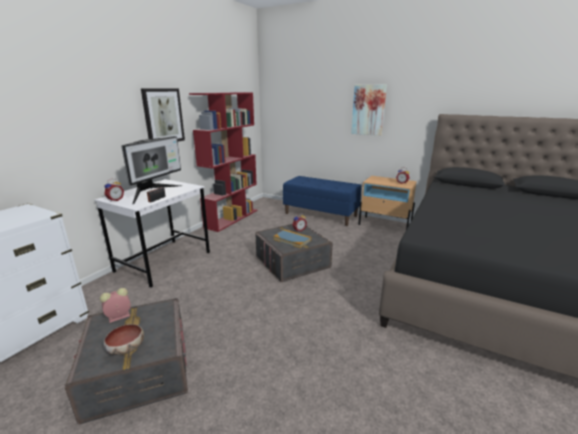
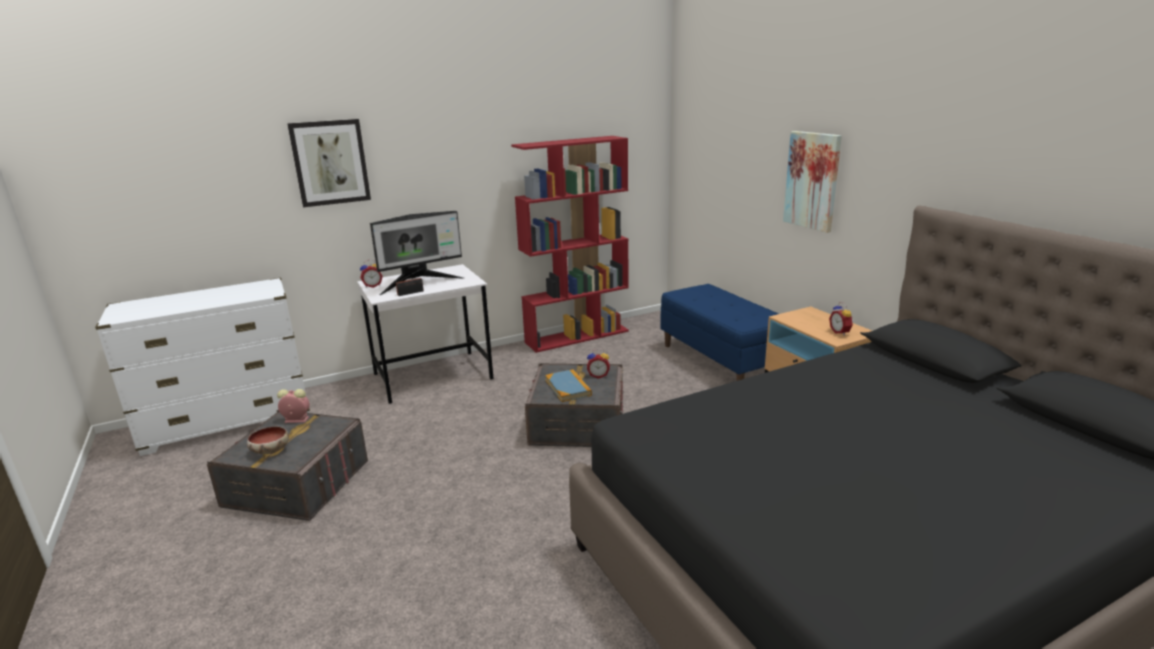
camera: 35 degrees right, 0 degrees up
picture [141,88,185,141] -> picture moved to [287,119,371,207]

